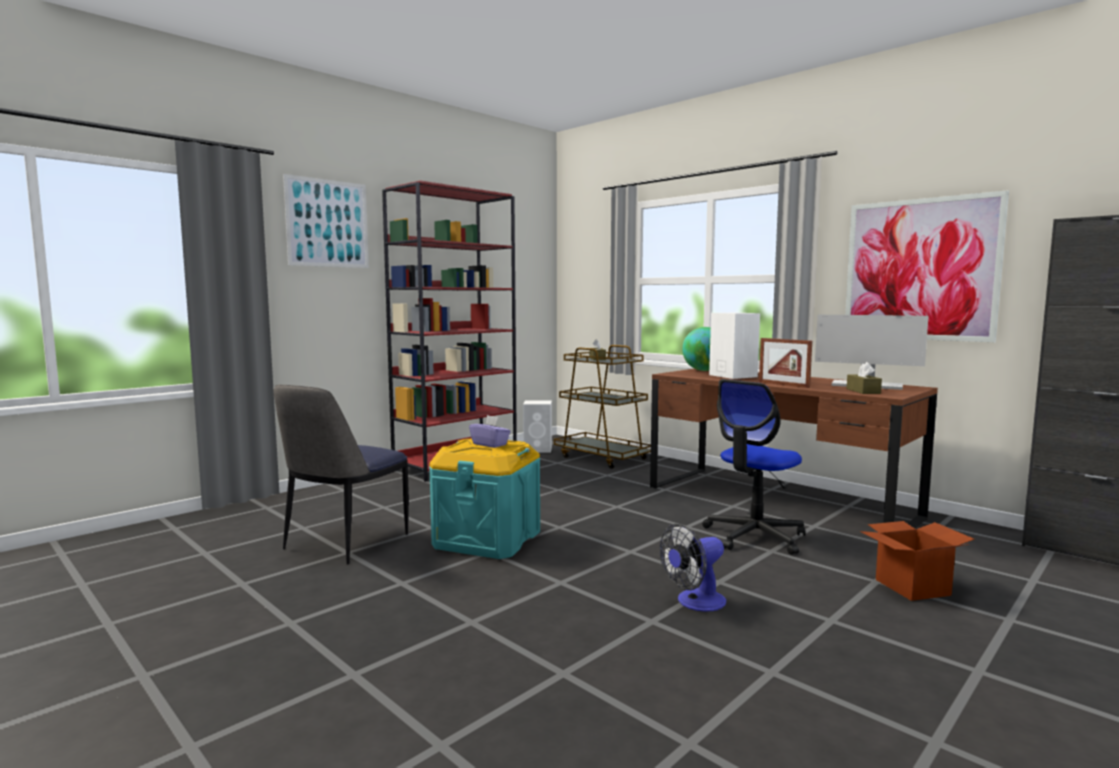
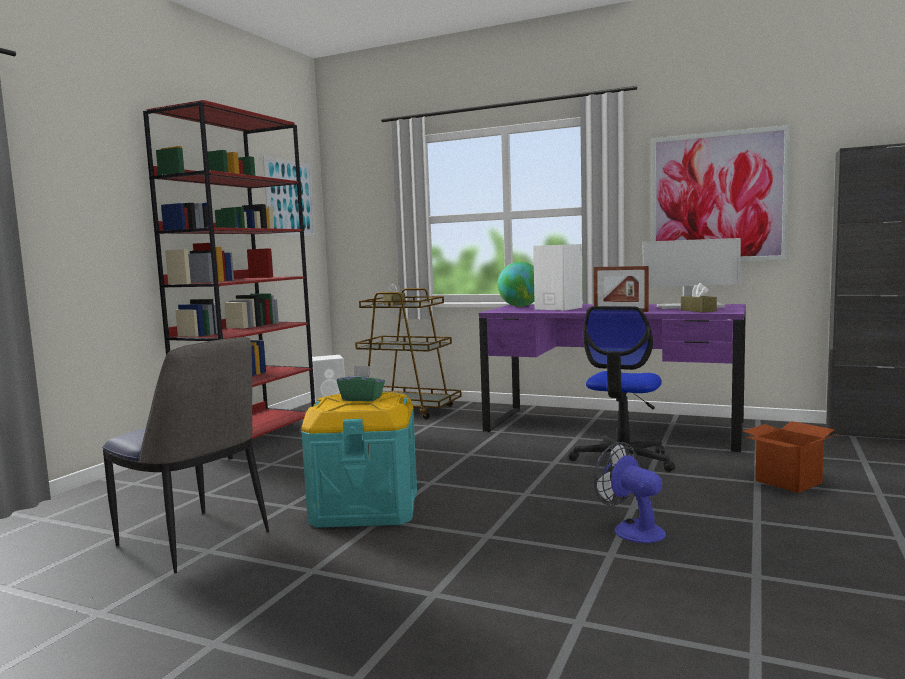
camera: 20 degrees left, 0 degrees up
chair [274,385,409,564] -> chair turned 60 degrees counterclockwise [102,337,269,573]
picture [283,174,369,268] -> picture moved to [263,156,315,236]
purple tissue box [469,415,511,448] -> green tissue box [337,366,385,401]
brown desk [650,369,938,528] -> purple desk [479,304,746,452]
fan [659,524,726,612] -> fan turned 105 degrees clockwise [594,442,666,543]

